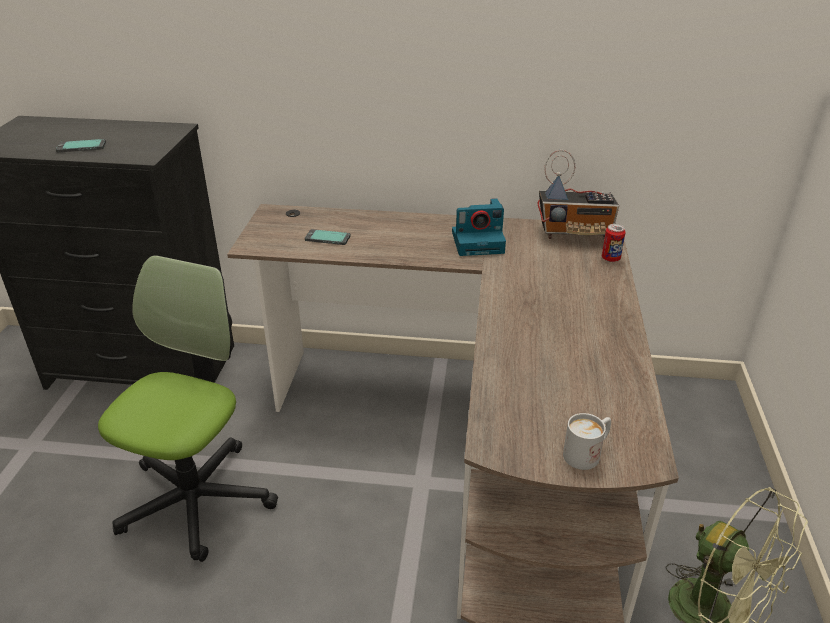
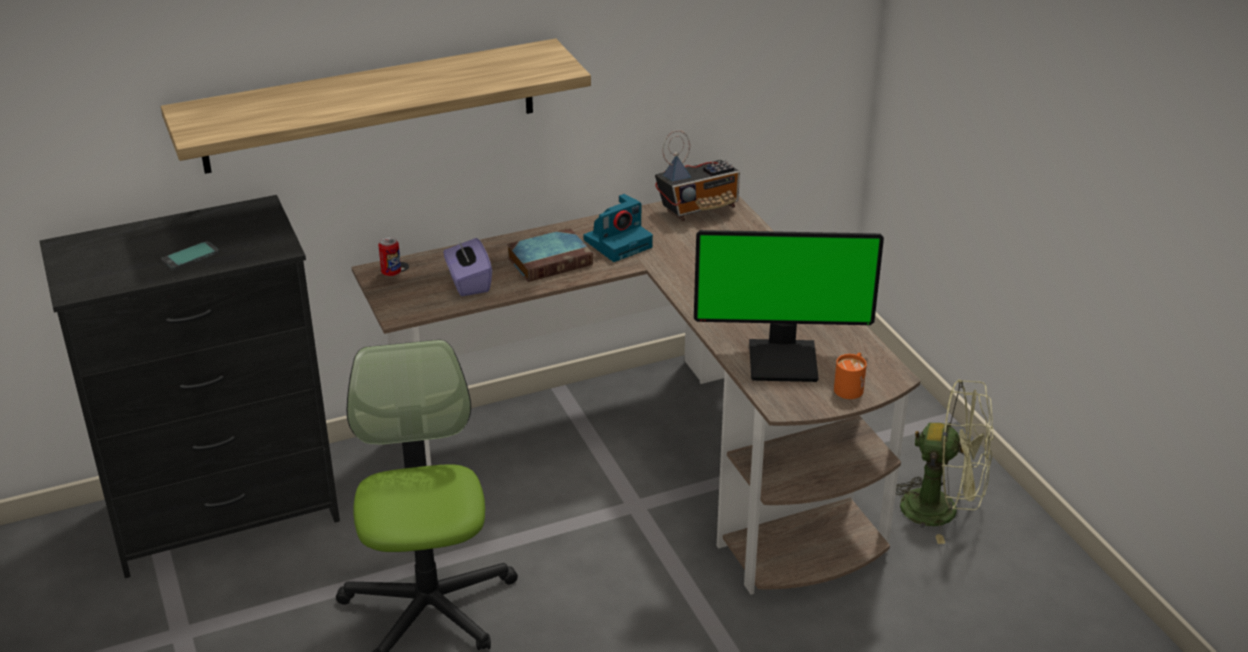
camera: 30 degrees left, 0 degrees up
phone [305,229,351,245] -> purple tissue box [443,238,492,296]
white mug [563,413,611,470] -> orange mug [834,353,867,399]
can [602,224,626,262] -> can moved to [378,237,401,276]
none -> shelf [161,38,591,174]
none -> book [507,228,593,282]
none -> monitor [694,230,884,382]

